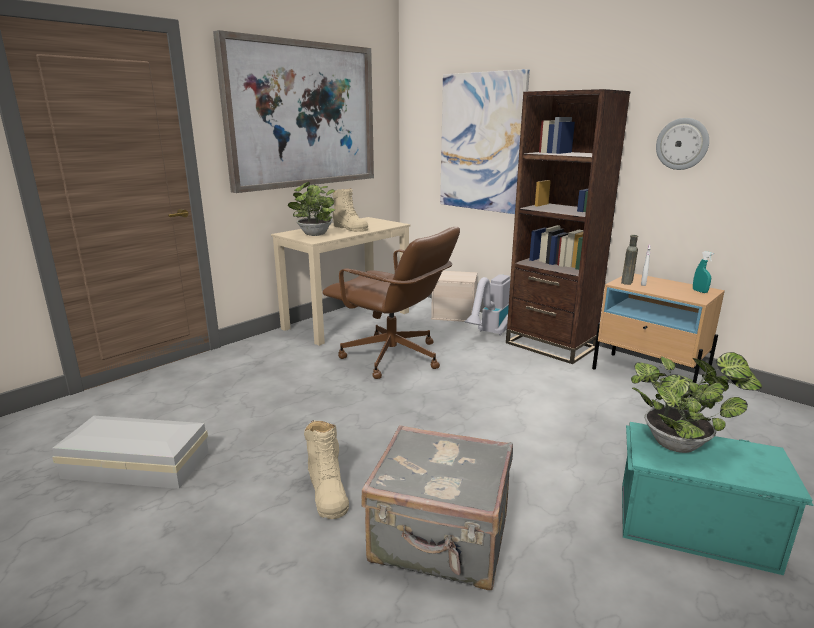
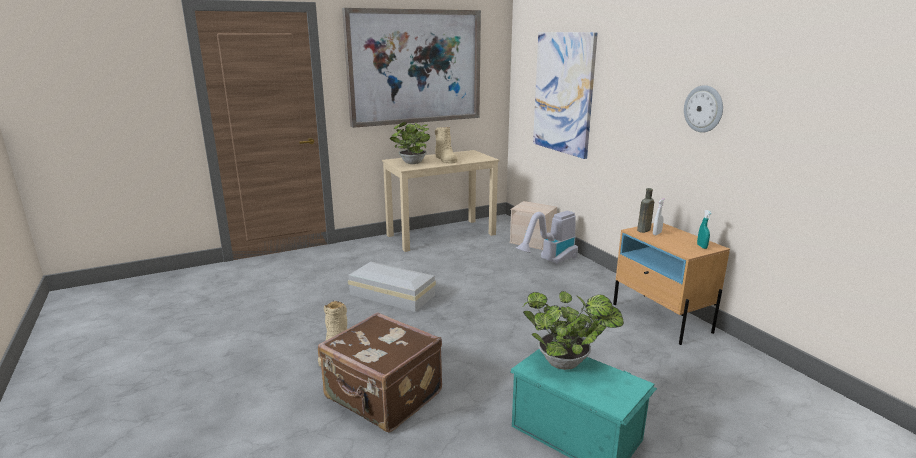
camera: 20 degrees right, 0 degrees up
white storage box [52,416,209,489] -> white storage box moved to [348,262,436,312]
brown office chair [323,227,460,379] -> none
grey suitcase [361,425,513,590] -> brown suitcase [318,312,442,432]
brown bookcase [506,89,631,364] -> none

